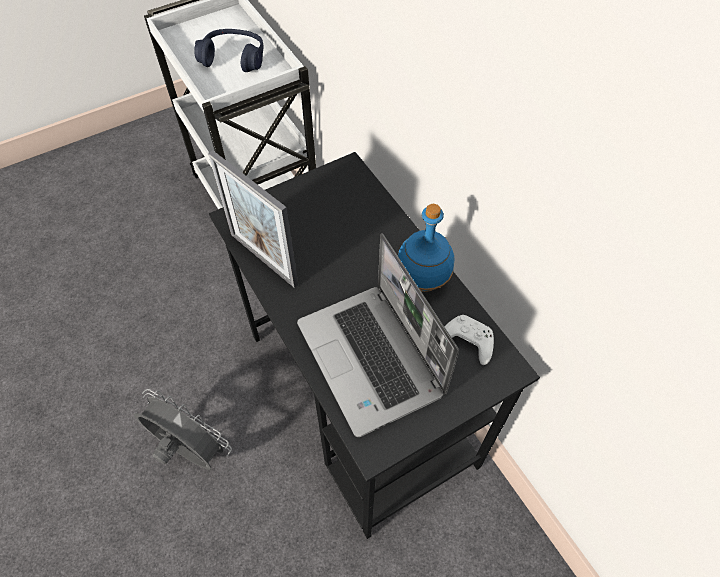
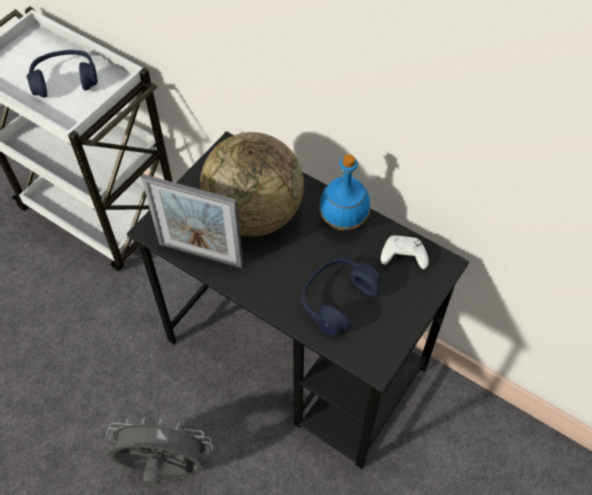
camera: 25 degrees left, 0 degrees up
laptop [297,233,459,437] -> blue headphones [302,258,381,335]
none -> globe [200,132,304,236]

